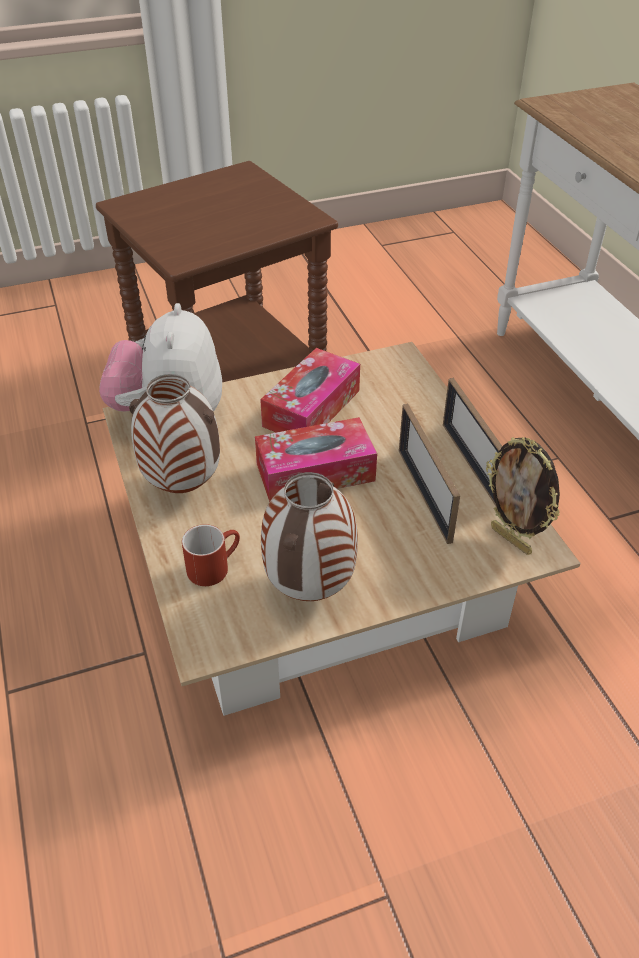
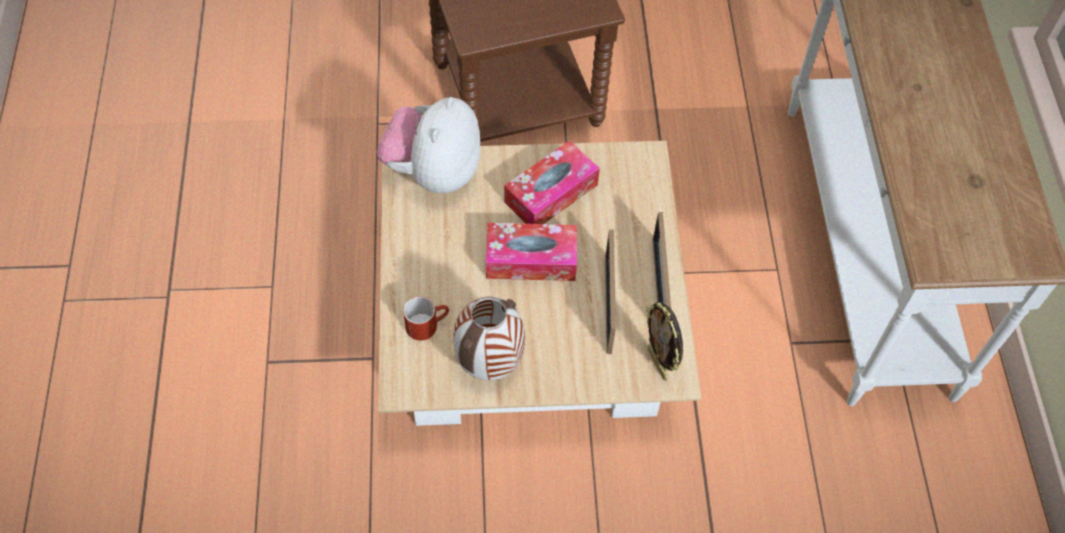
camera: 15 degrees right, 15 degrees up
vase [129,374,220,493] -> none

